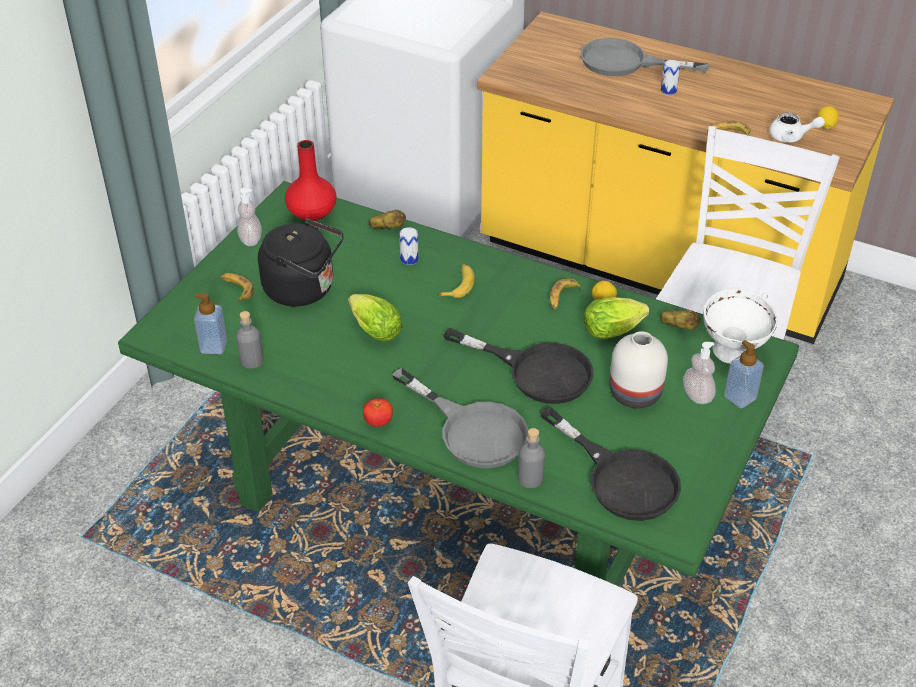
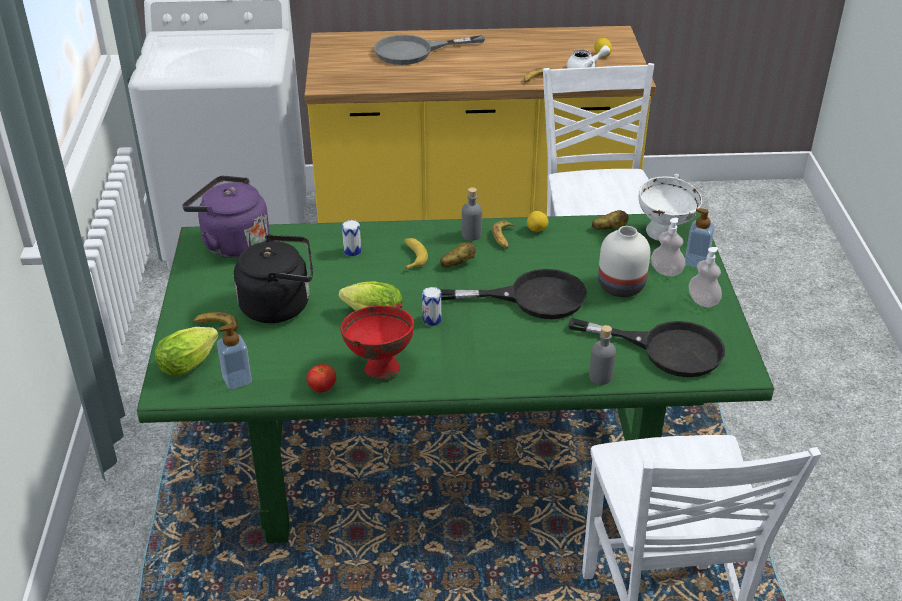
camera: 30 degrees left, 5 degrees down
grey bottle [236,311,264,369] -> grey bottle moved to [462,187,482,241]
soap dispenser [237,188,262,246] -> soap dispenser moved to [689,247,722,308]
red vase [285,140,337,221] -> purple kettle [182,176,269,258]
tomato [363,398,393,427] -> tomato moved to [306,364,336,393]
potato [369,210,406,229] -> potato moved to [440,242,476,267]
grey frying pan [392,368,528,468] -> none
lettuce [584,297,649,339] -> lettuce moved to [155,327,218,376]
can [661,60,680,95] -> can moved to [422,287,441,326]
none -> red bowl [340,303,414,379]

